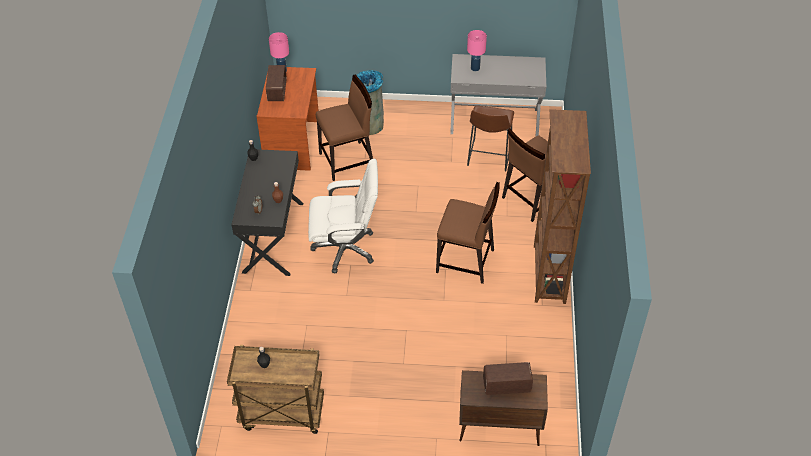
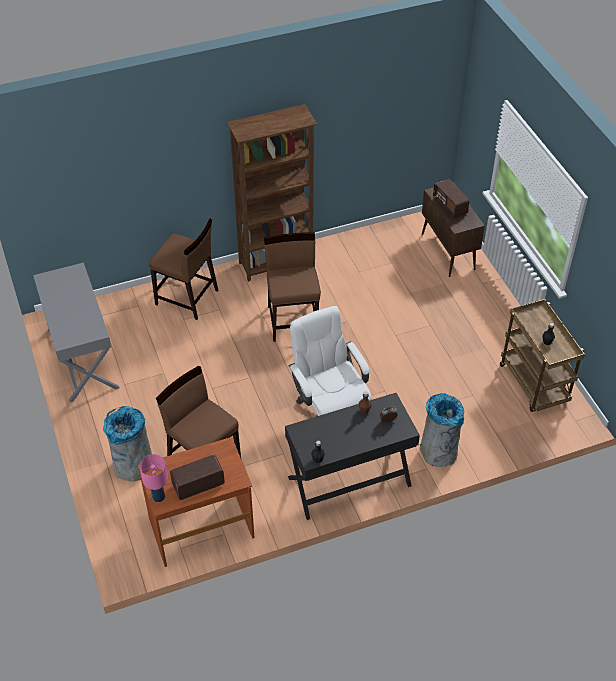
camera: 115 degrees left, 0 degrees up
pink table lamp [467,30,487,71] -> none
brown stool [467,106,514,171] -> none
none -> grey trash can [420,393,464,467]

